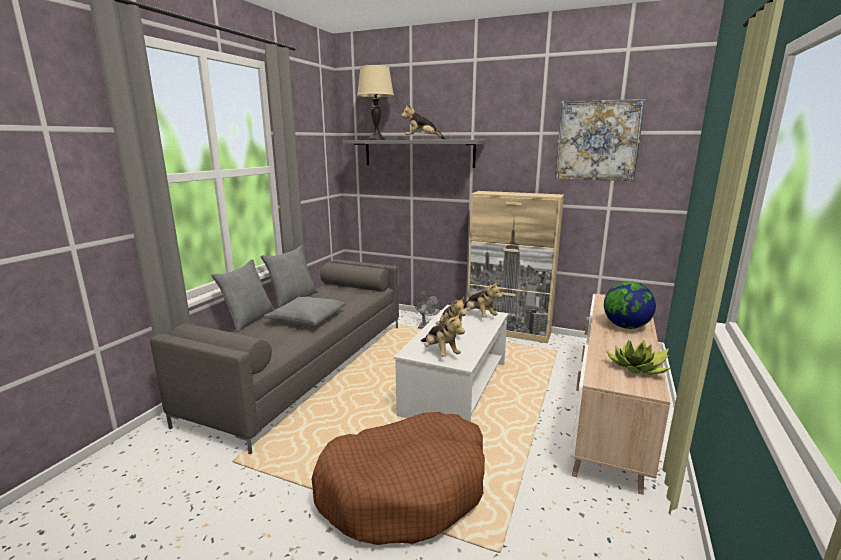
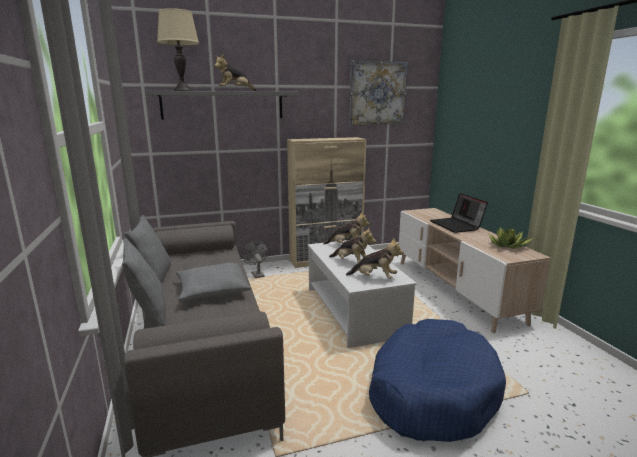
camera: 40 degrees left, 0 degrees up
brown dog bed [311,412,485,545] -> blue dog bed [369,319,506,442]
globe [604,281,656,329] -> laptop [430,193,488,233]

